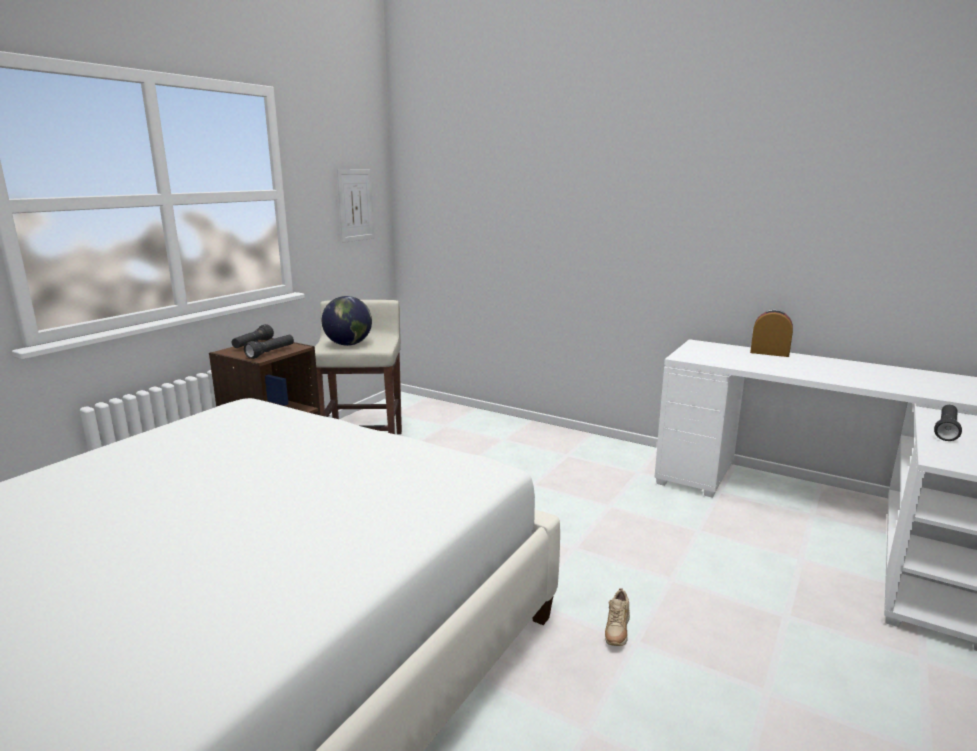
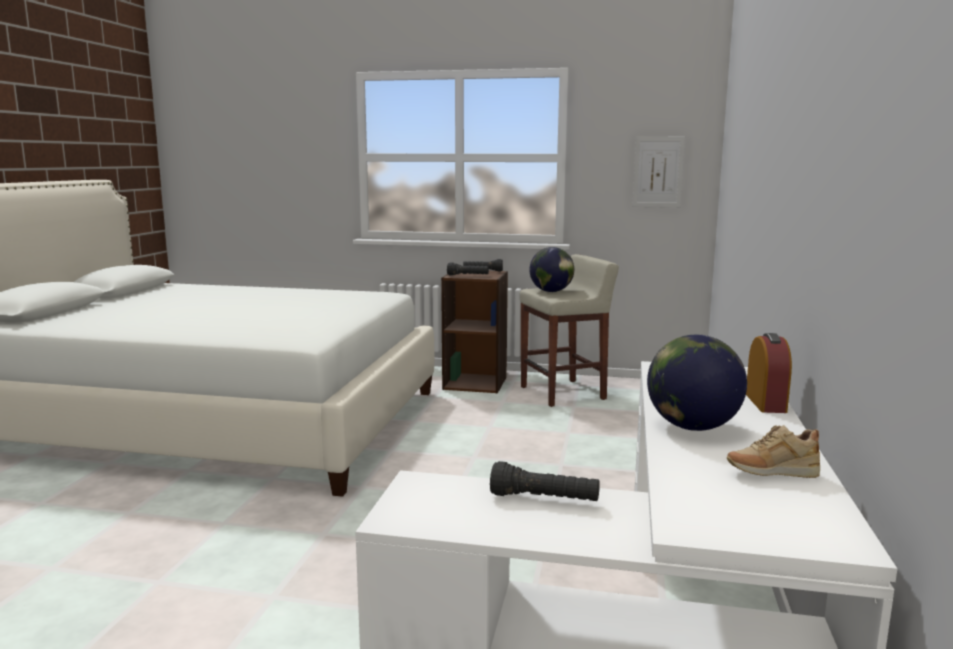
camera: 70 degrees right, 5 degrees down
beige shoe [605,588,630,646] -> beige shoe moved to [727,425,820,478]
none -> globe [647,335,747,431]

